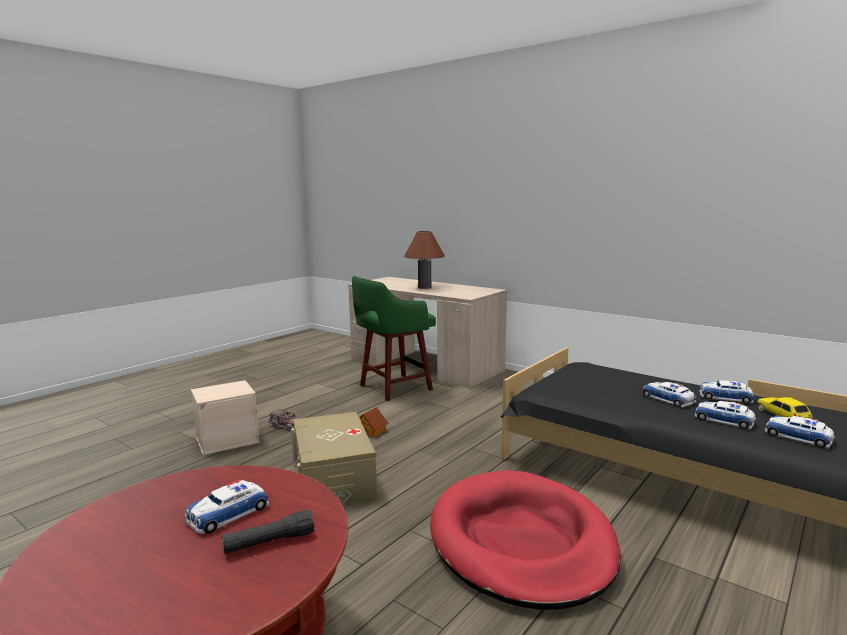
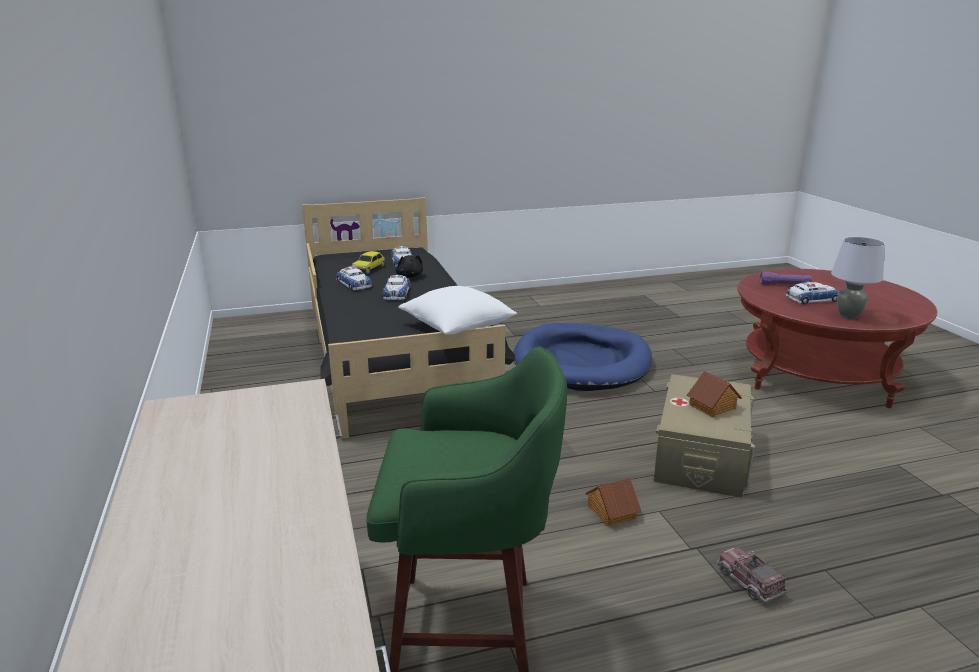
camera: 145 degrees left, 10 degrees up
beige storage box [191,380,260,455] -> none
black flashlight [222,510,314,554] -> purple flashlight [759,272,812,285]
brown table lamp [404,231,445,289] -> none
red dog bed [430,470,621,610] -> blue dog bed [513,323,652,391]
toy car [695,401,756,429] -> black plush toy [396,255,423,278]
none -> white pillow [398,286,517,335]
none -> toy house [687,371,742,417]
none -> grey table lamp [831,237,885,319]

